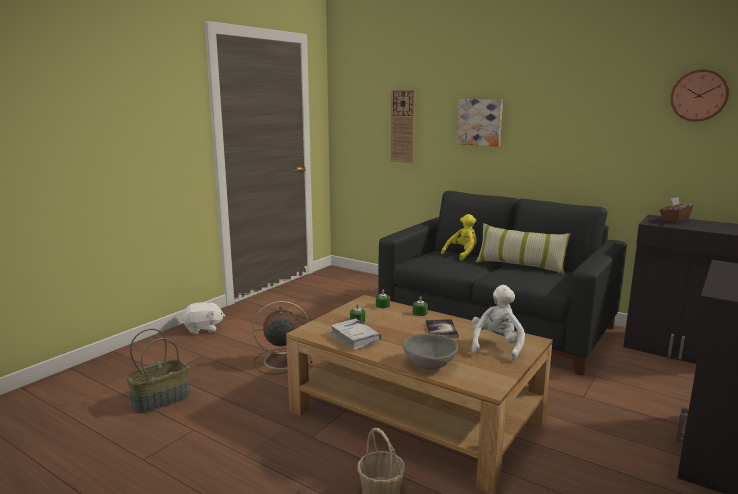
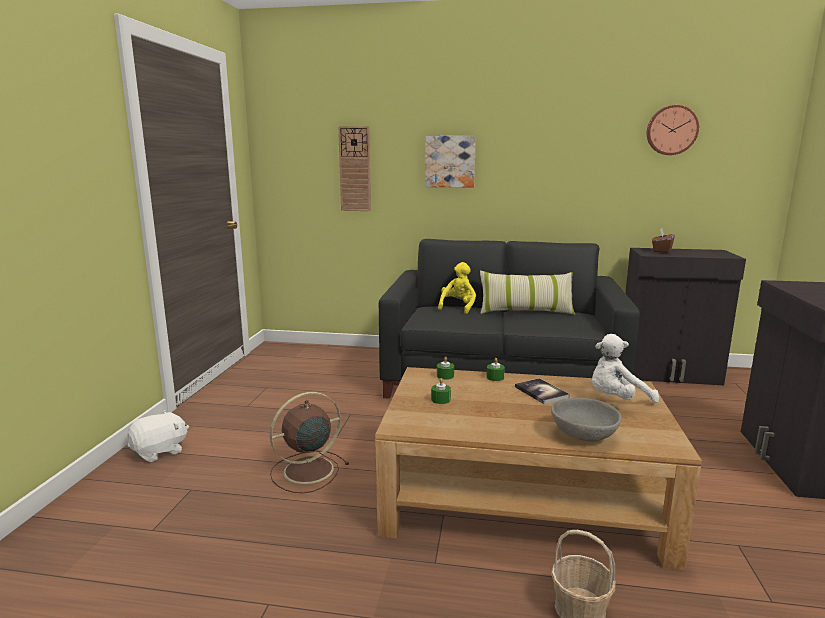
camera: 25 degrees left, 0 degrees up
basket [126,328,190,414] -> none
white book [331,318,382,350] -> none
white plush toy [471,285,525,362] -> white plush toy turned 105 degrees counterclockwise [592,334,659,403]

